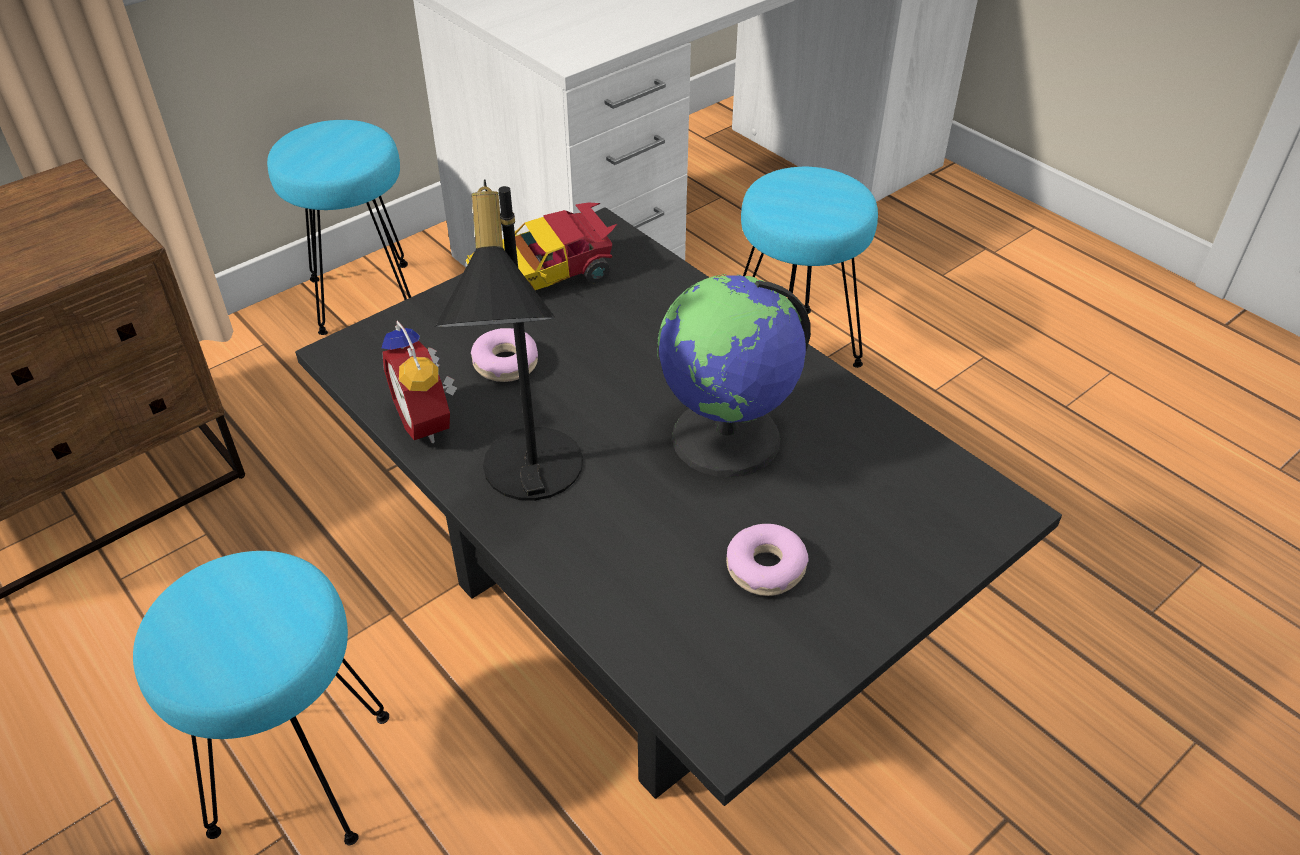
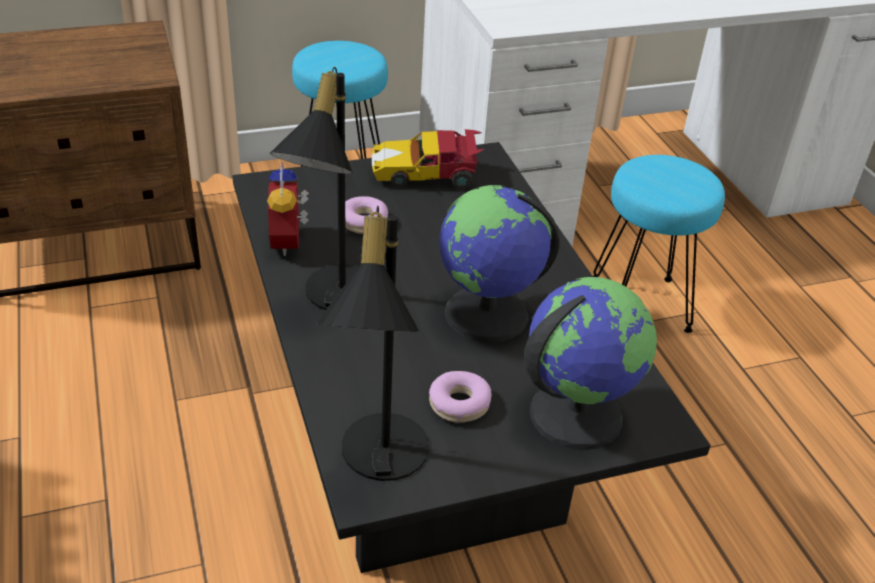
camera: 20 degrees right, 5 degrees down
turquoise stool [133,551,389,845] -> none
none -> black table lamp [316,206,429,481]
none -> globe [524,277,657,450]

